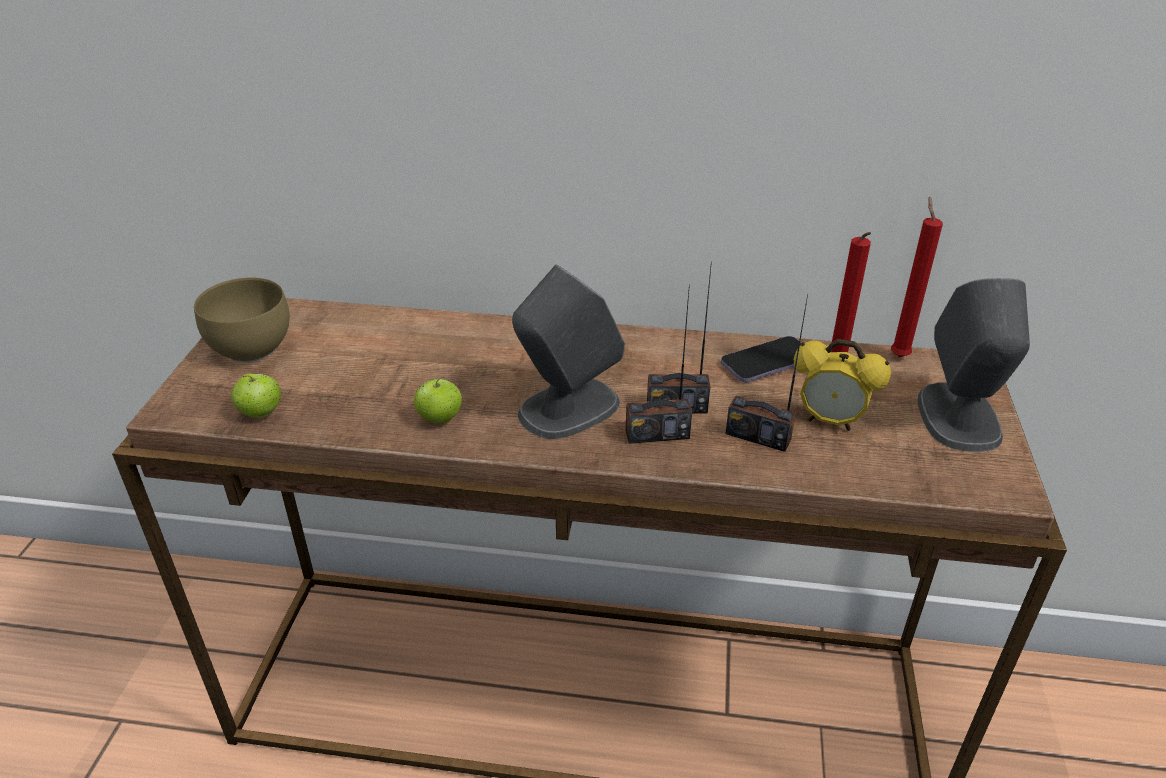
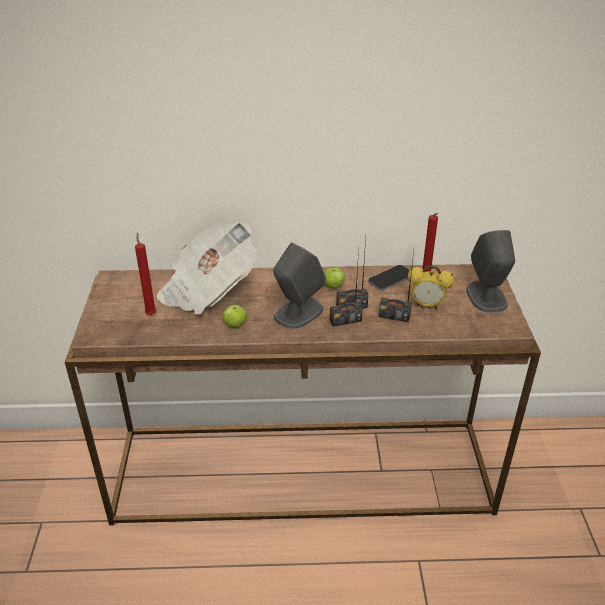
camera: 10 degrees left, 0 degrees up
brown bowl [194,277,290,362] -> none
apple [231,373,281,418] -> apple moved to [324,268,345,289]
red candle [891,196,943,357] -> red candle moved to [135,232,157,315]
none -> newspaper [157,222,257,315]

